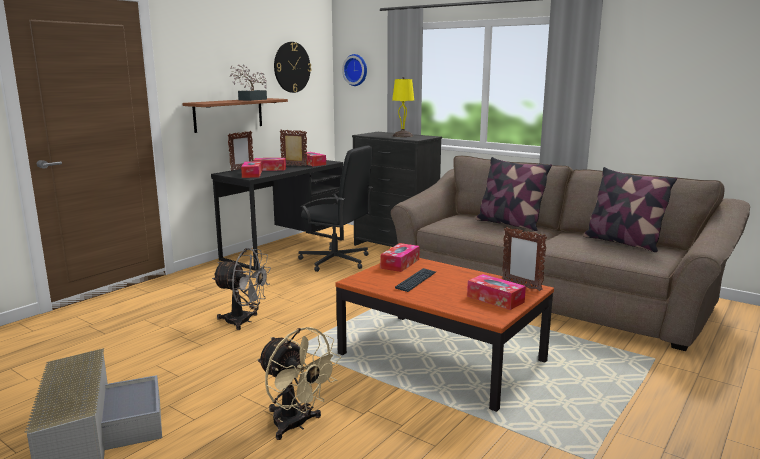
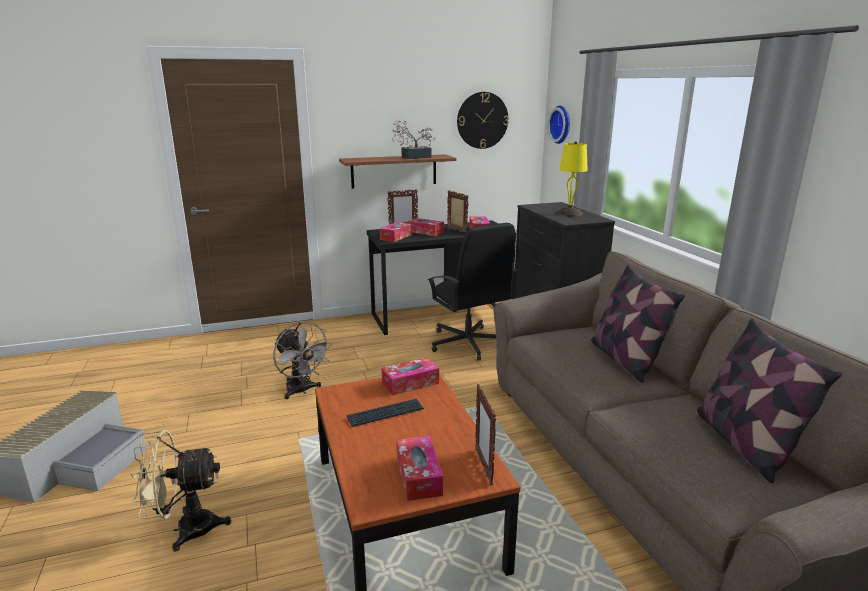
camera: 35 degrees right, 5 degrees up
beige fan [257,327,341,440] -> beige fan turned 90 degrees clockwise [130,430,231,552]

